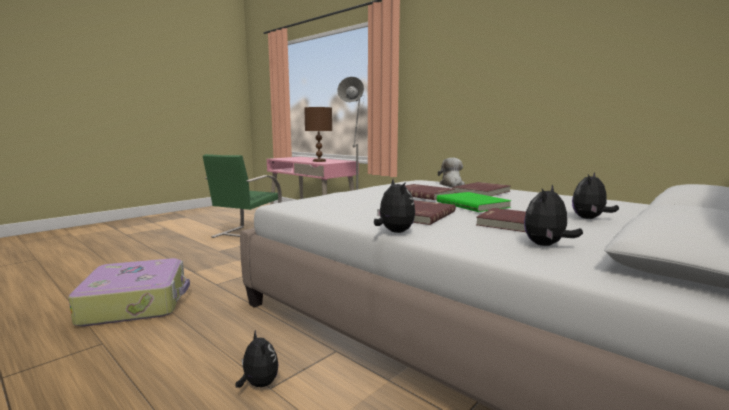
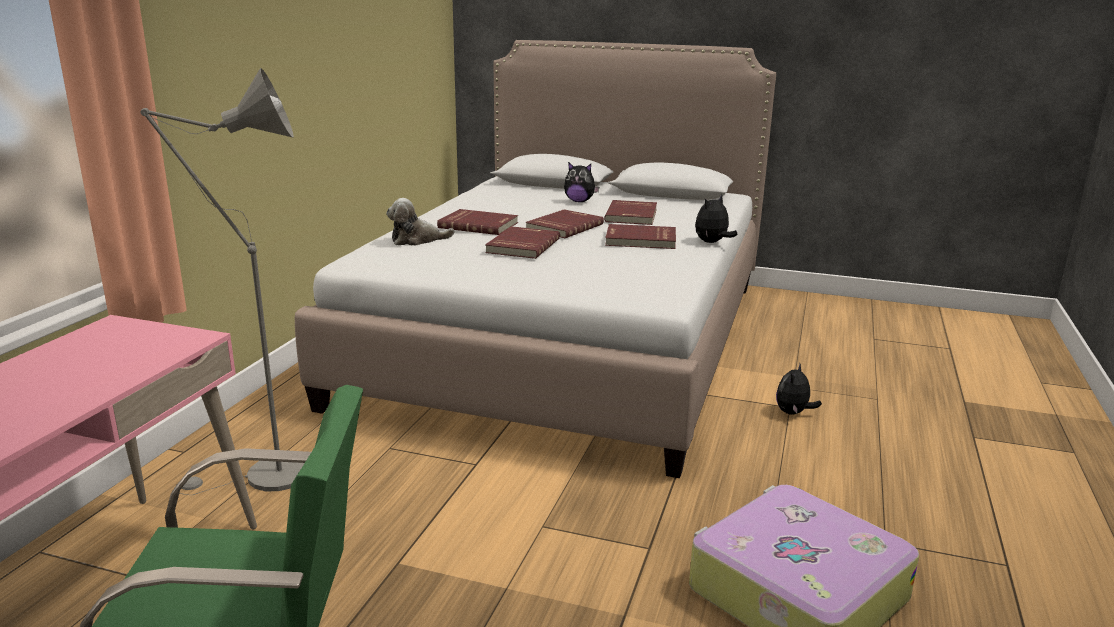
camera: 115 degrees left, 10 degrees up
brown table lamp [304,107,332,162] -> none
green book [437,192,511,212] -> red book [526,209,604,238]
plush toy [524,185,583,246] -> none

